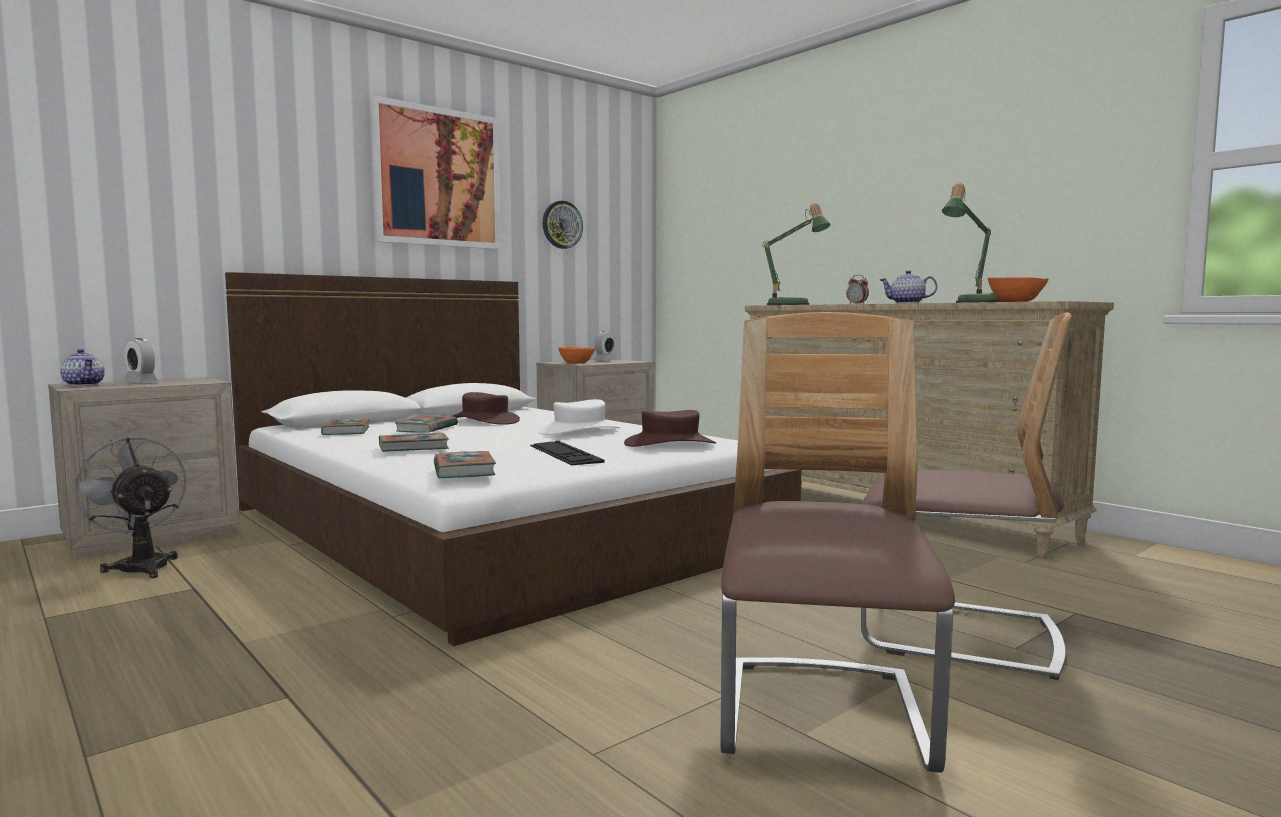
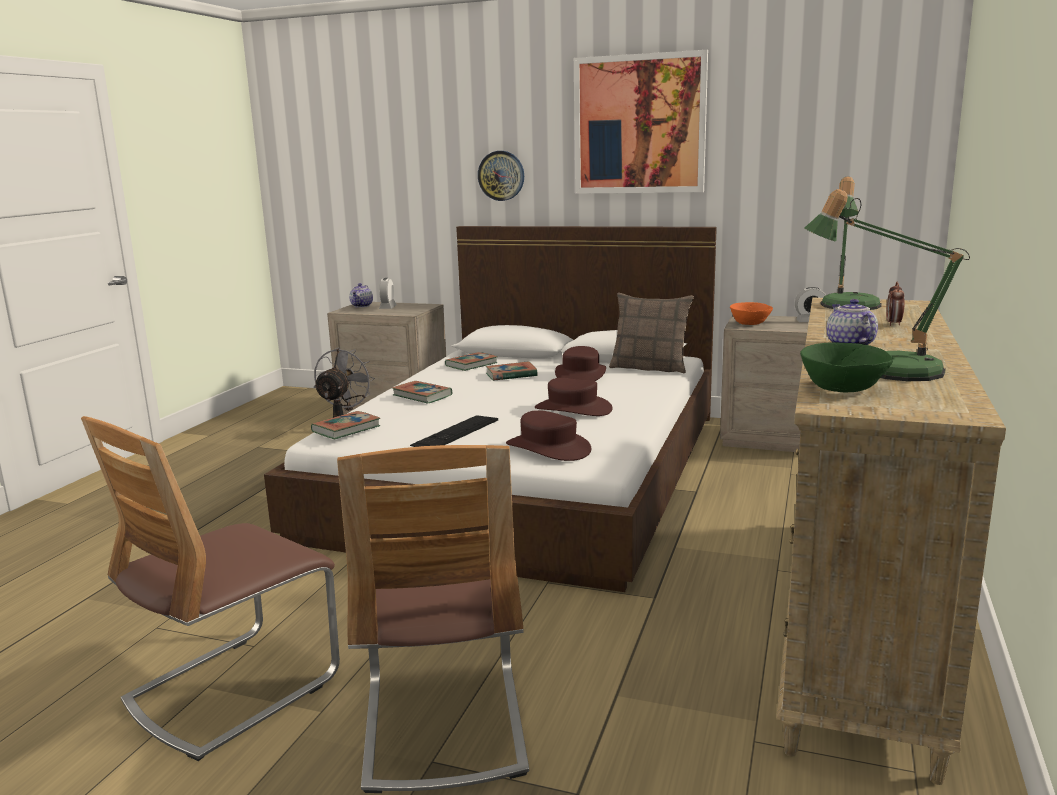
camera: 60 degrees right, 10 degrees up
white hat [539,399,620,435] -> brown hat [535,378,613,416]
wall clock [542,201,583,249] -> wall clock moved to [478,151,524,201]
chair [721,312,955,773] -> chair turned 150 degrees clockwise [81,416,340,761]
orange bowl [988,277,1049,302] -> green bowl [800,343,893,392]
none -> pillow [609,292,694,374]

